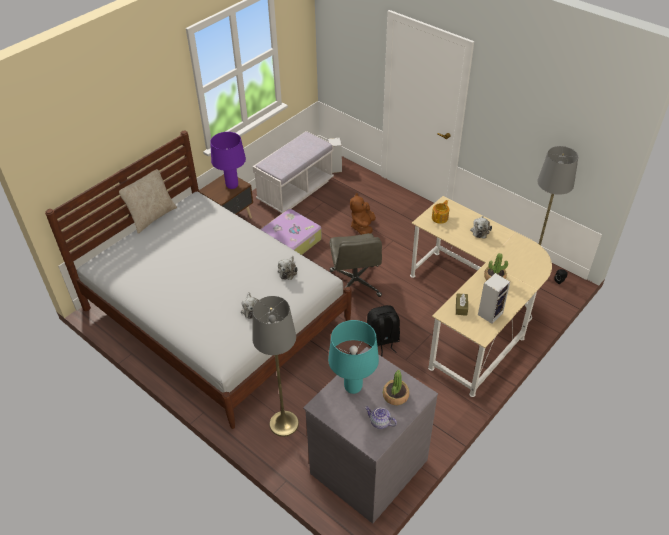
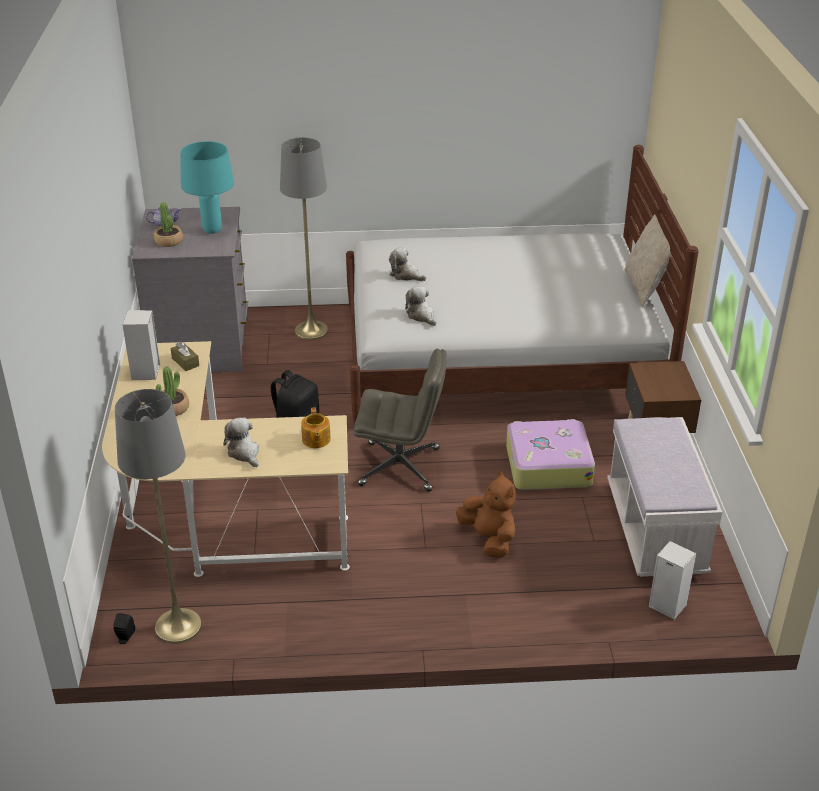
camera: 135 degrees right, 10 degrees down
purple table lamp [210,132,246,189] -> none
grey office chair [330,233,382,297] -> grey office chair turned 150 degrees clockwise [354,349,447,492]

